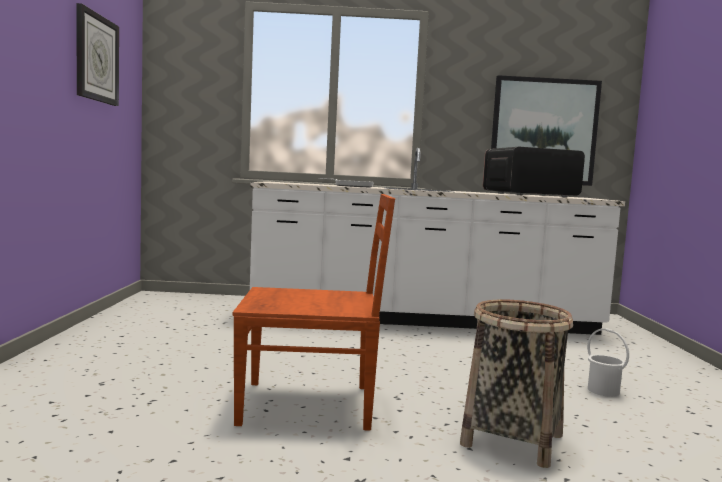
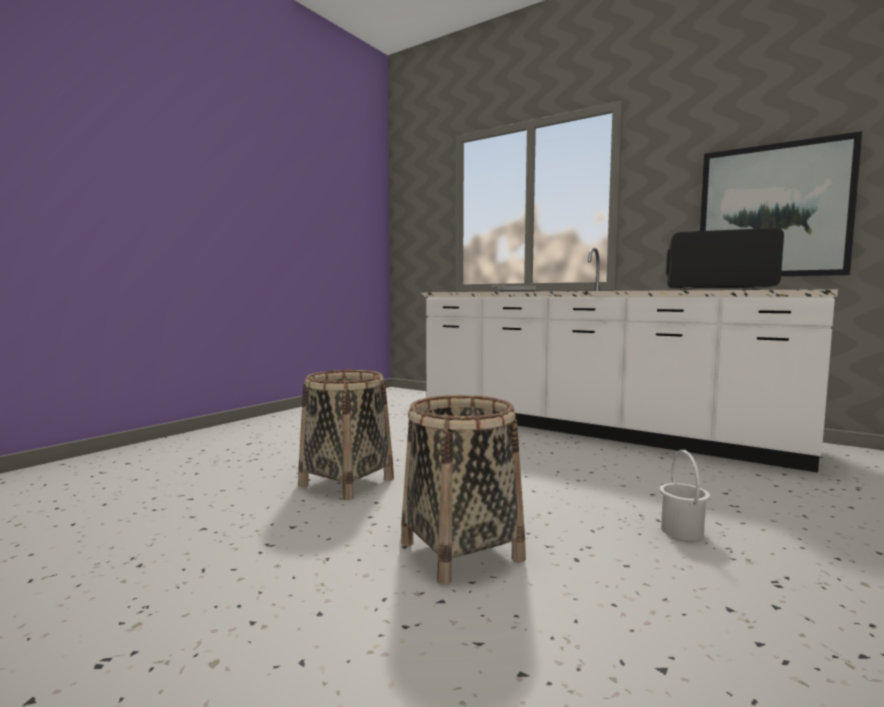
camera: 35 degrees right, 0 degrees up
wall clock [76,3,119,106] -> none
brown chair [233,194,395,431] -> basket [298,370,394,500]

